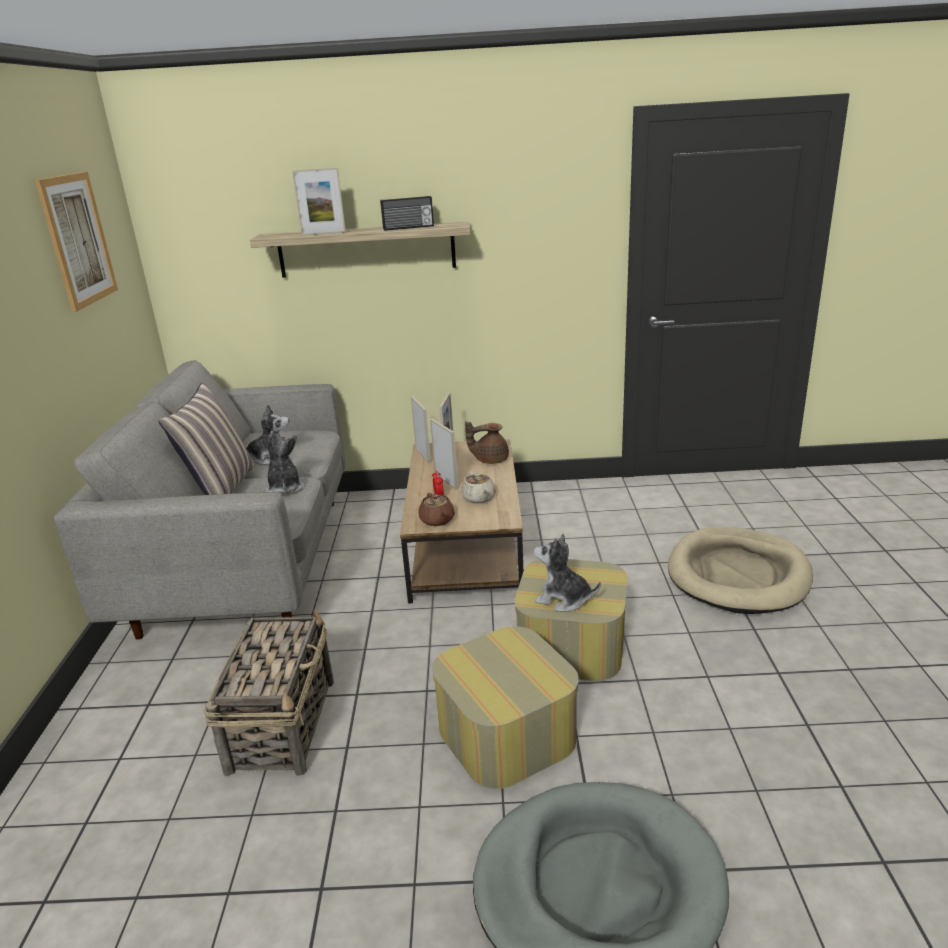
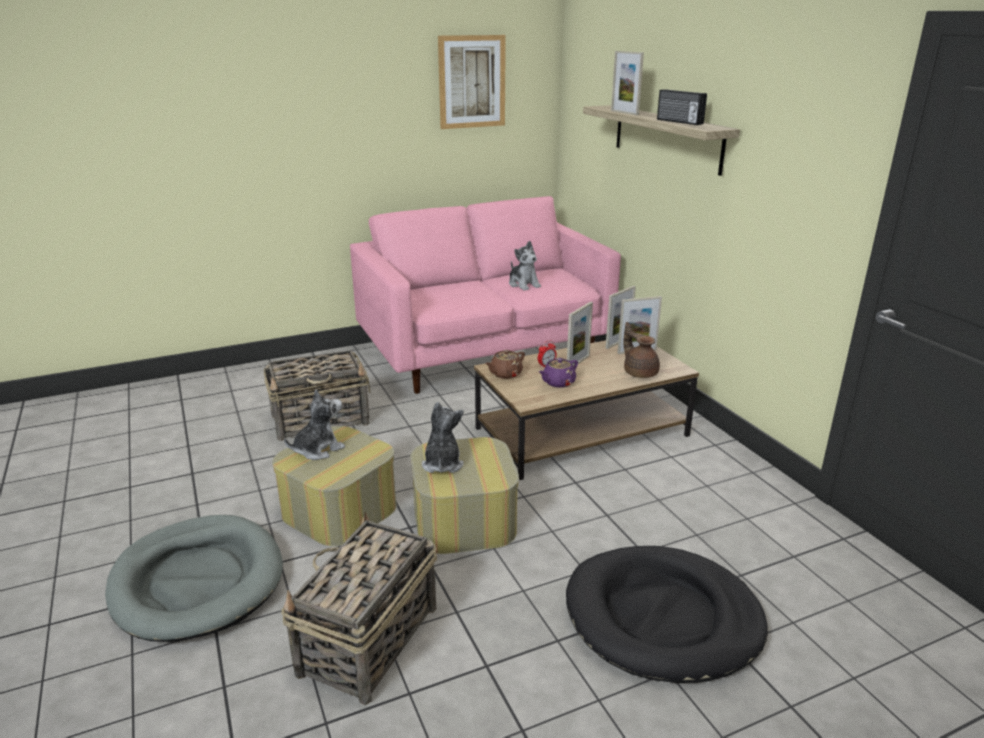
camera: 65 degrees right, 0 degrees up
grey sofa [54,360,346,640] -> pink sofa [350,196,621,394]
pillow [158,382,255,495] -> none
plush toy [266,431,304,493] -> plush toy moved to [284,389,345,460]
beige teapot [461,472,496,504] -> purple teapot [539,358,578,388]
beige dog bed [668,527,813,614] -> black dog bed [566,546,768,683]
none -> basket [281,512,437,705]

